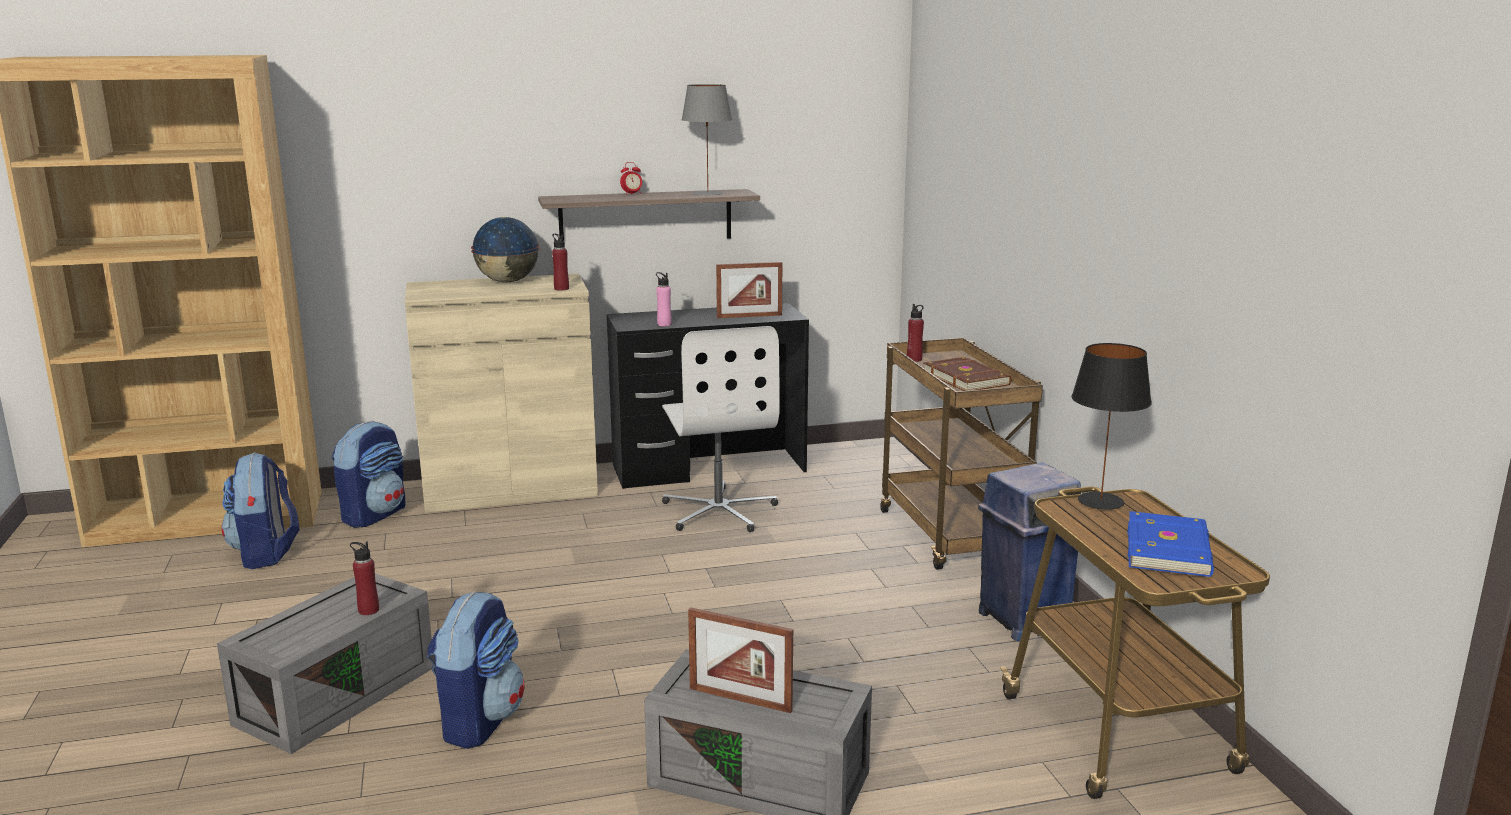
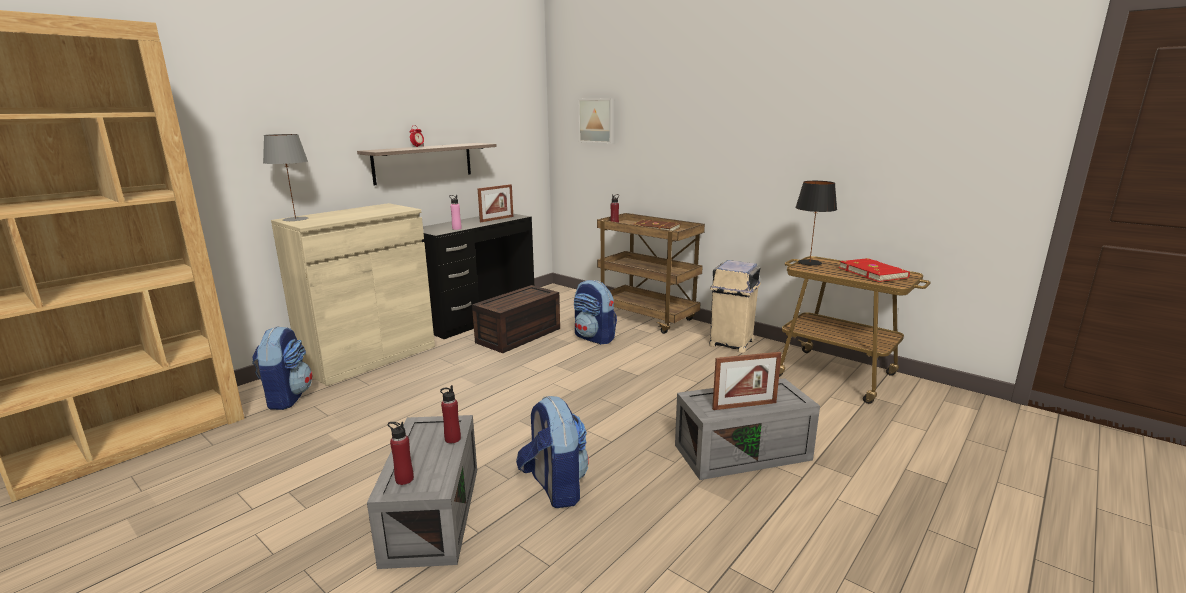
camera: 35 degrees left, 0 degrees up
backpack [221,452,300,569] -> backpack moved to [574,280,617,345]
globe [471,217,540,282] -> none
red bottle [552,234,569,291] -> red bottle moved to [388,422,414,485]
white office chair [662,326,780,532] -> brown storage box [472,285,560,353]
grey table lamp [681,84,733,195] -> grey table lamp moved to [263,134,308,222]
blue trash can [978,462,1081,642] -> beige trash can [710,260,761,353]
blue book [1127,511,1214,577] -> red book [839,258,910,282]
none -> picture [578,98,614,143]

